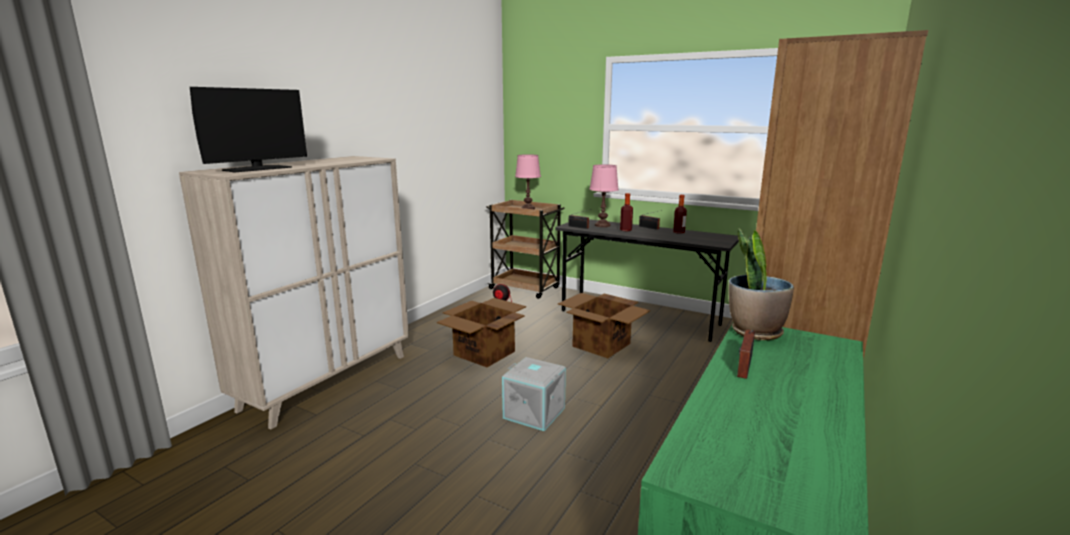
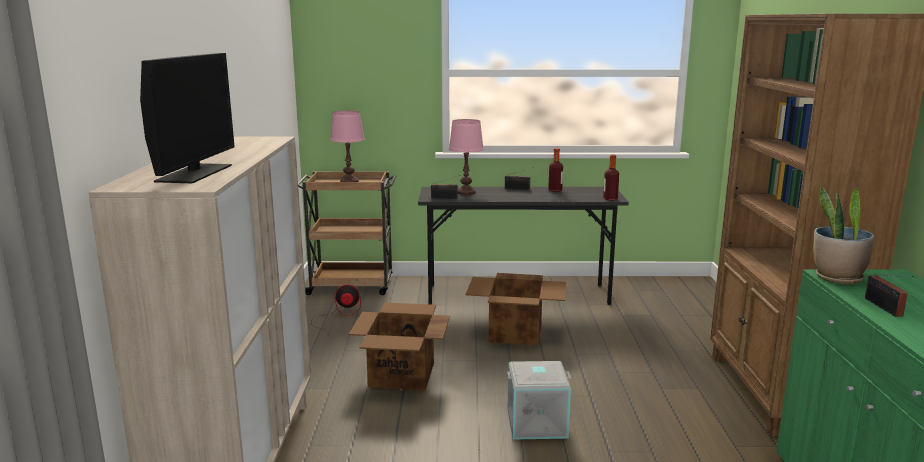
camera: 30 degrees left, 0 degrees up
bottle [620,193,633,232] -> bottle moved to [603,155,619,201]

